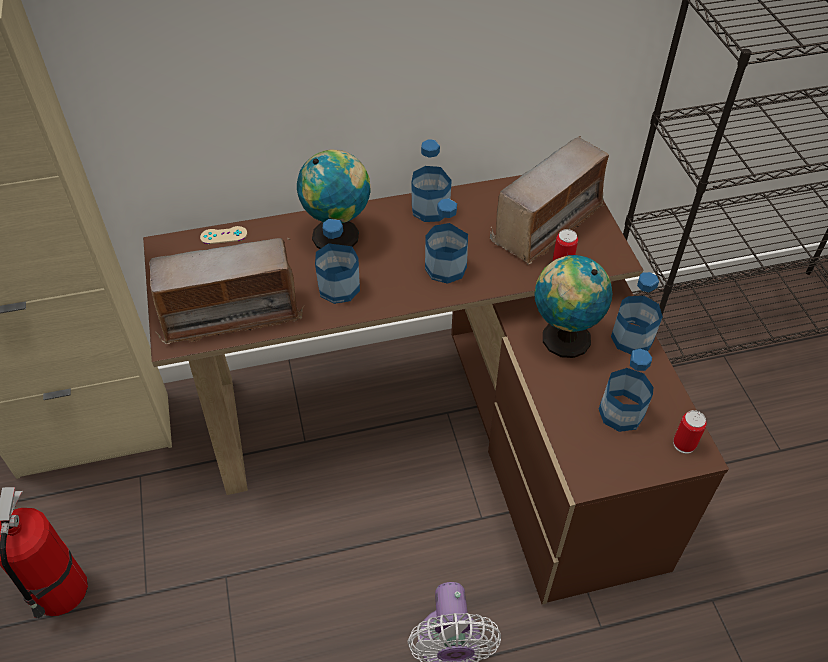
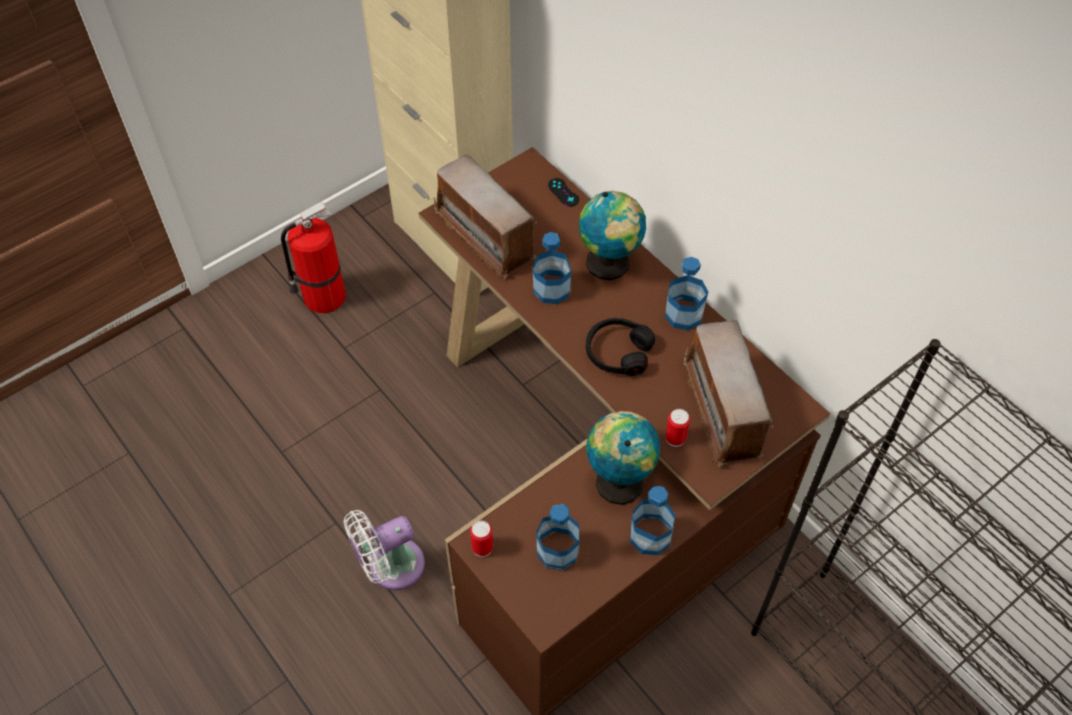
camera: 65 degrees right, 5 degrees up
beige game controller [200,226,247,244] -> black game controller [548,178,579,207]
bottle [425,198,468,284] -> black headphones [586,318,655,376]
radio [490,136,609,265] -> radio turned 60 degrees clockwise [684,320,773,467]
can [673,410,707,454] -> can moved to [470,521,493,557]

